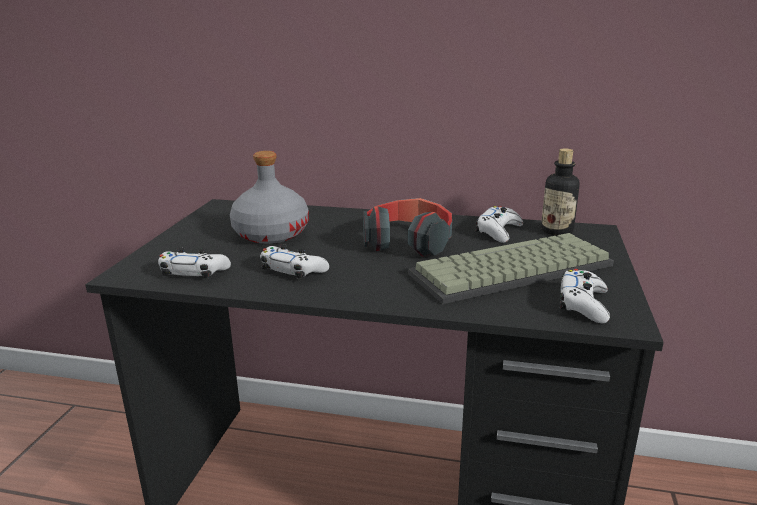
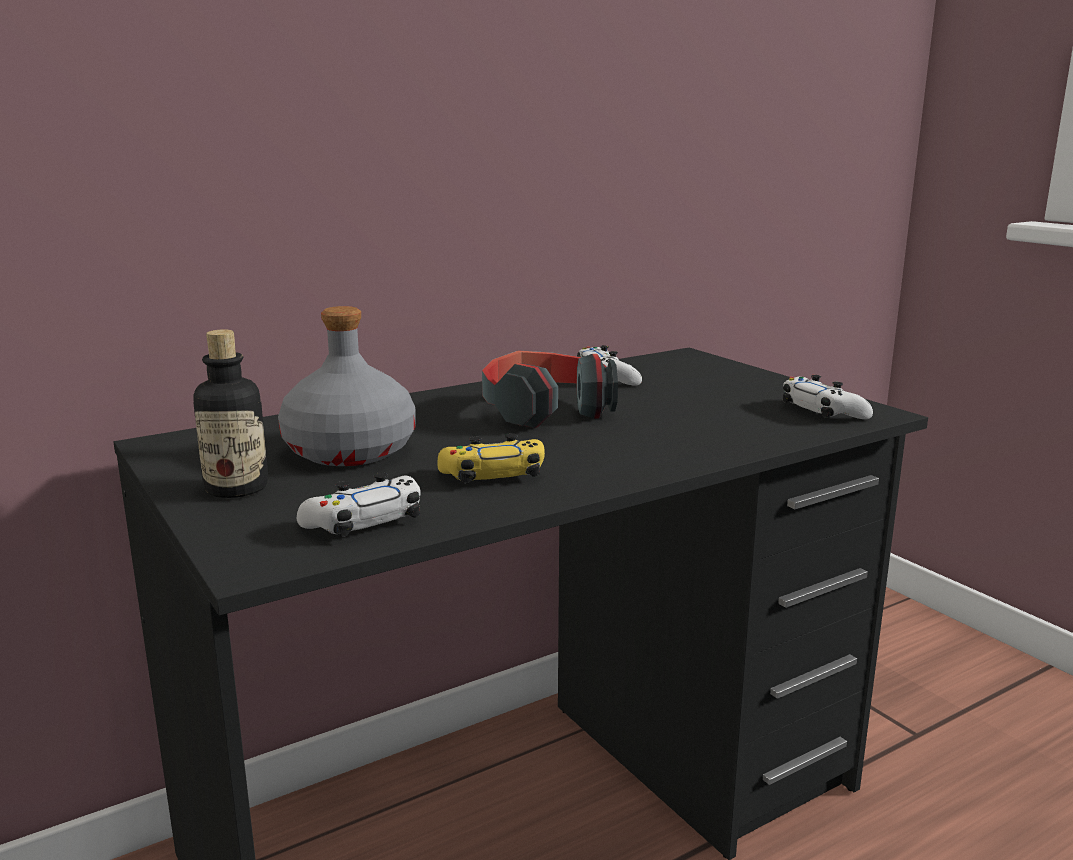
camera: 45 degrees left, 5 degrees down
white game controller [260,244,329,279] -> yellow game controller [437,433,545,483]
keyboard [408,233,614,304] -> none
bottle [541,148,580,236] -> bottle moved to [194,329,268,498]

